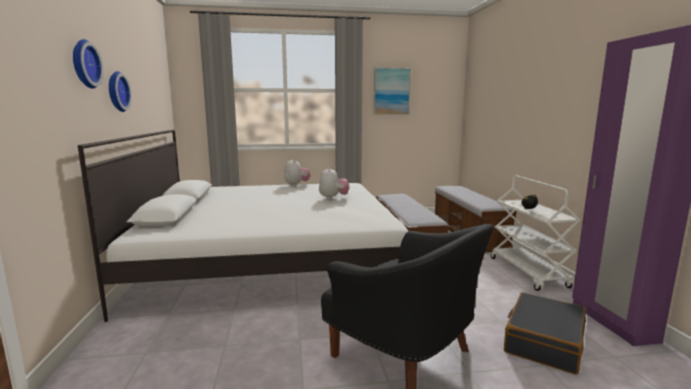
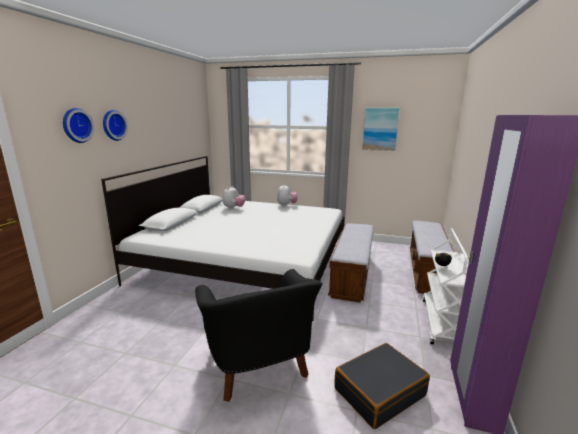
camera: 25 degrees right, 5 degrees up
wall clock [109,71,132,112] -> wall clock moved to [63,108,94,143]
plush toy [319,167,349,200] -> plush toy moved to [222,186,246,209]

